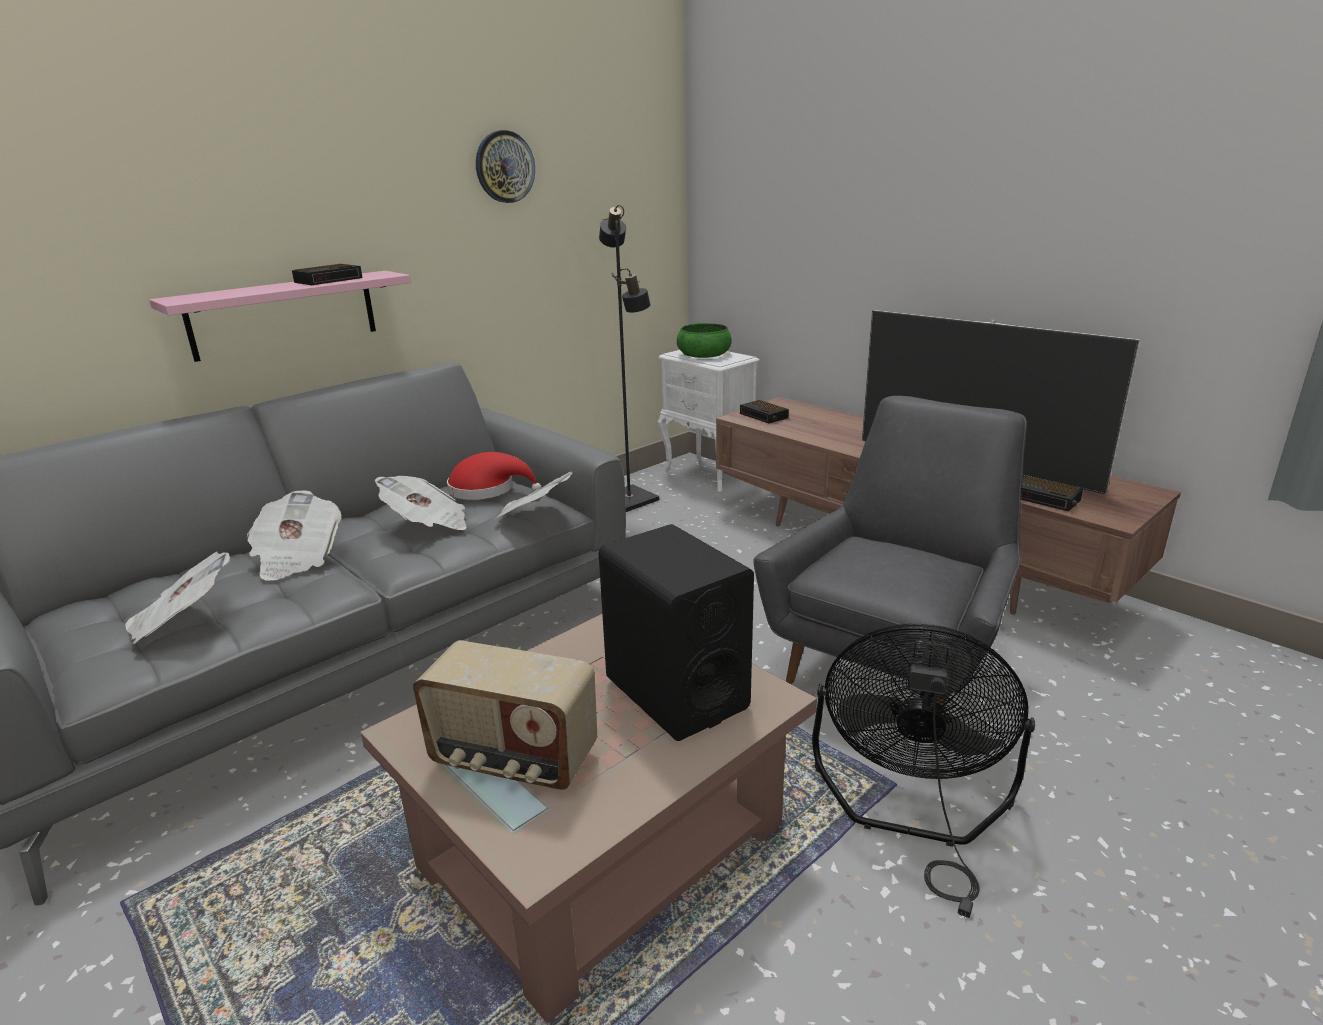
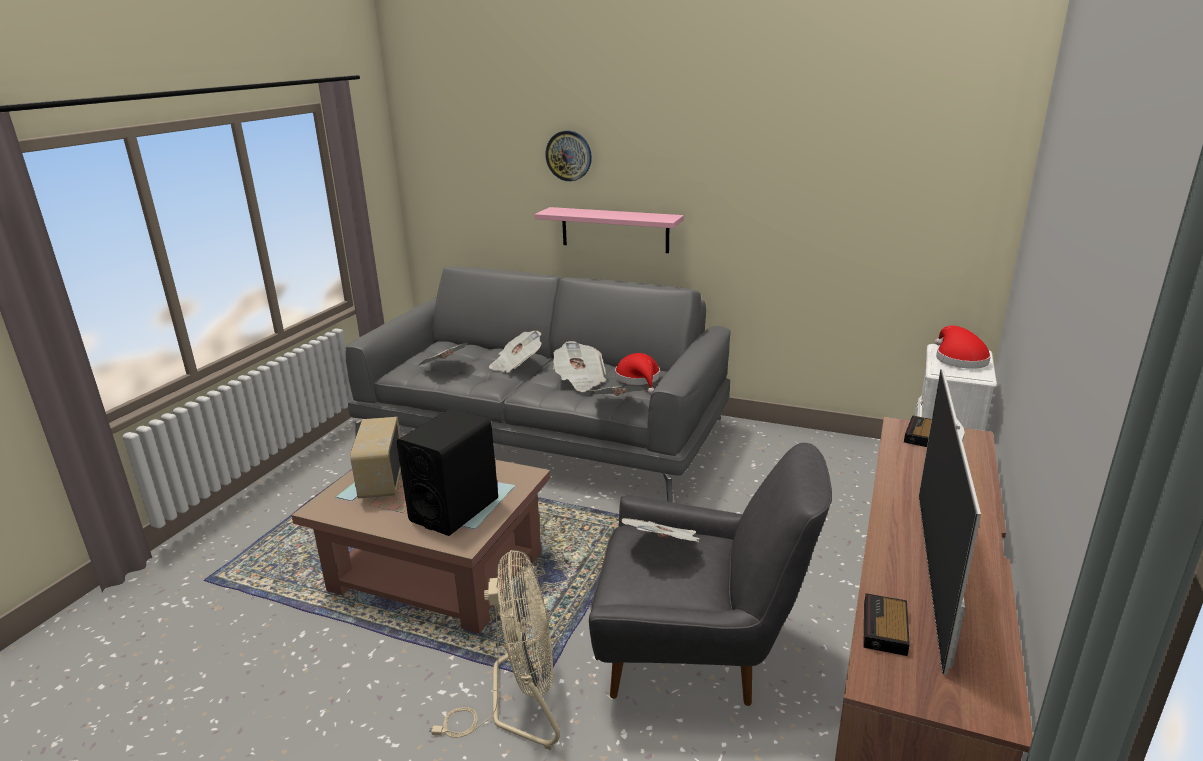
camera: 65 degrees right, 0 degrees up
alarm clock [292,264,362,285] -> none
wall clock [476,130,535,203] -> wall clock moved to [545,131,592,181]
black floor lamp [599,205,659,512] -> none
green bowl [677,323,732,358] -> red hat [935,326,991,369]
black fan [812,623,1035,918] -> beige fan [429,550,560,750]
none -> newspaper [622,518,700,542]

